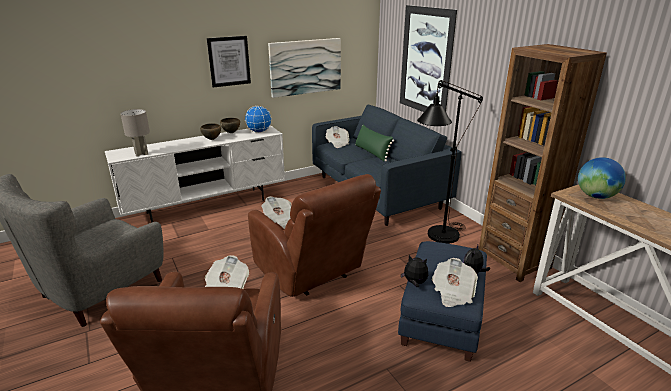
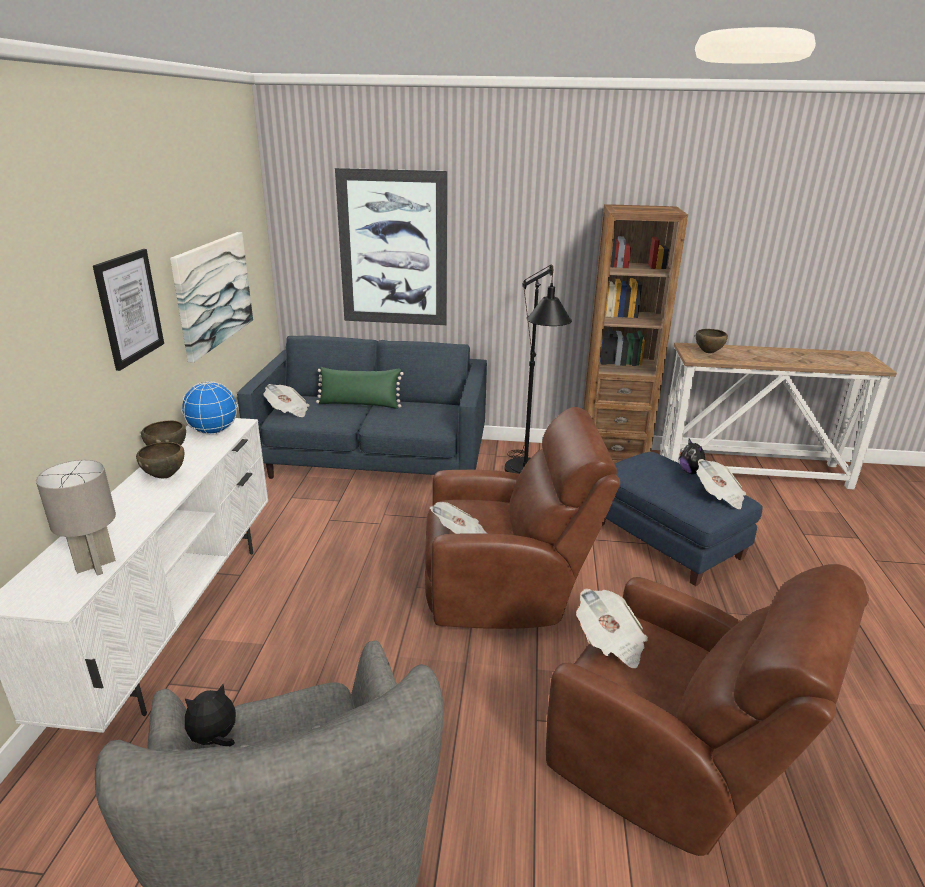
camera: 55 degrees left, 0 degrees up
plush toy [401,255,428,287] -> plush toy moved to [185,684,236,746]
globe [578,157,626,199] -> brown bowl [696,329,728,353]

